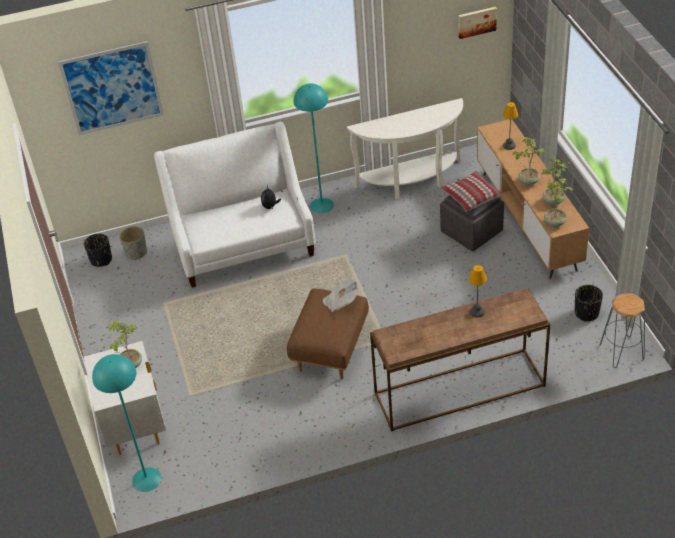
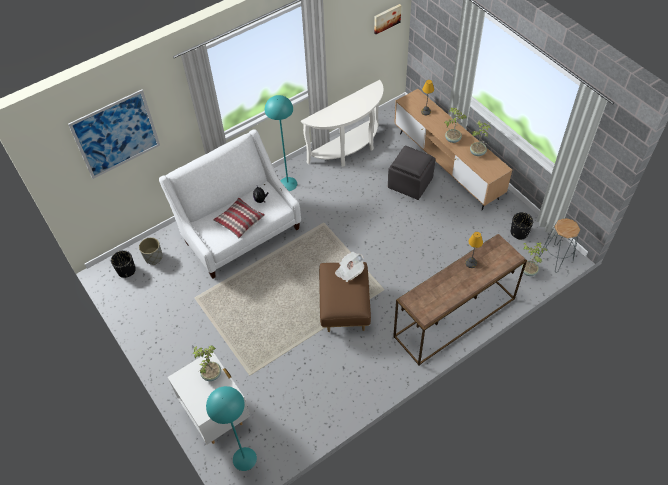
camera: 20 degrees left, 10 degrees up
pillow [441,171,503,211] -> pillow moved to [213,198,265,239]
potted plant [544,179,572,227] -> potted plant moved to [521,242,547,276]

